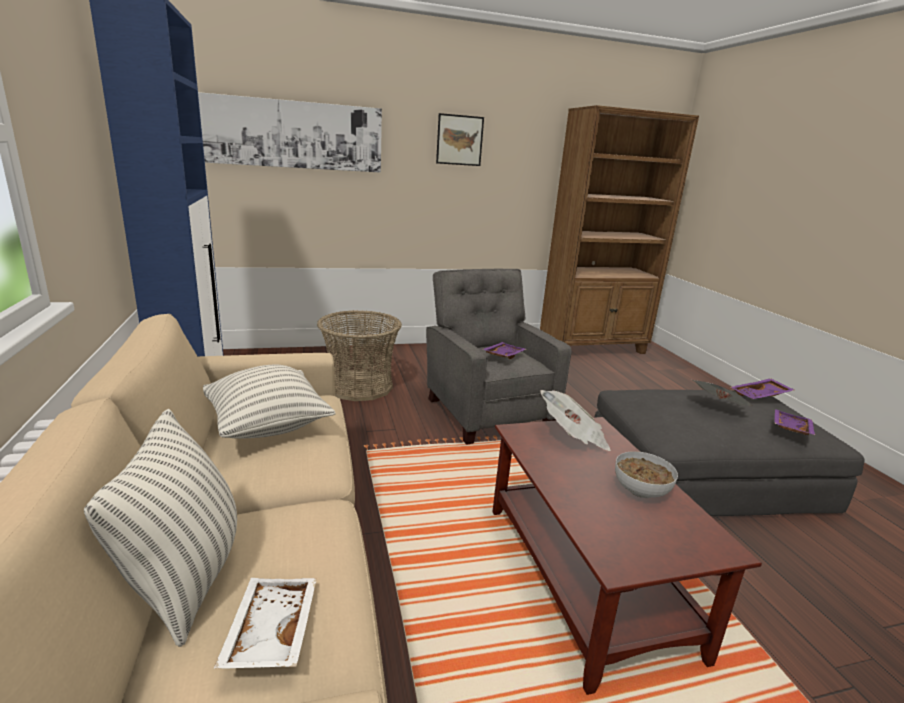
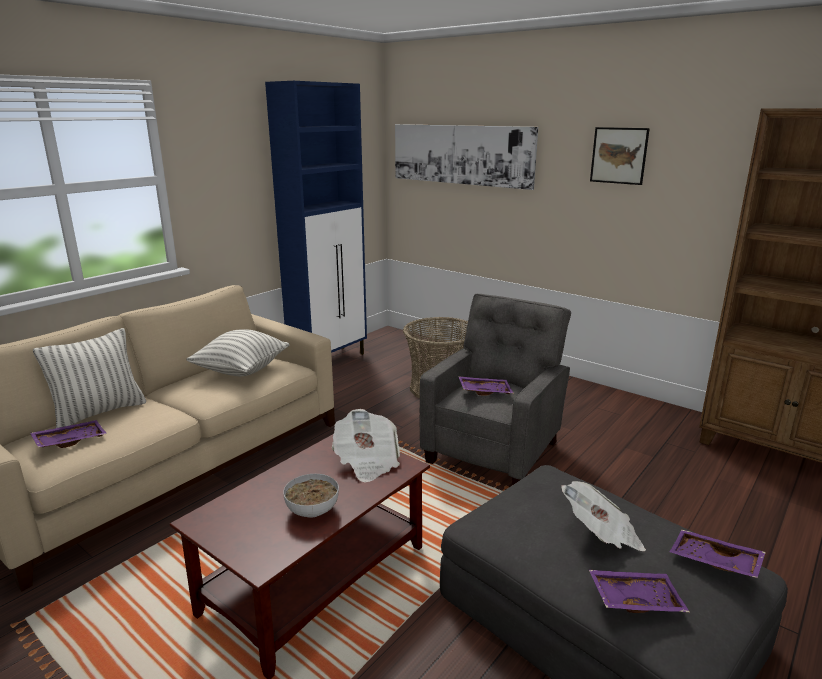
camera: 55 degrees right, 0 degrees up
white tray [214,578,317,669] -> purple tray [30,420,107,448]

